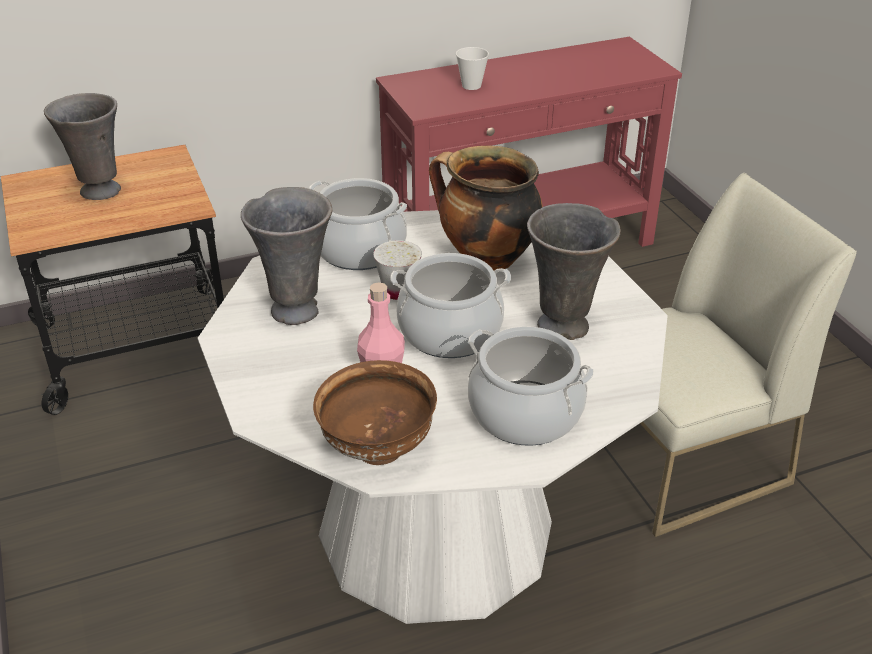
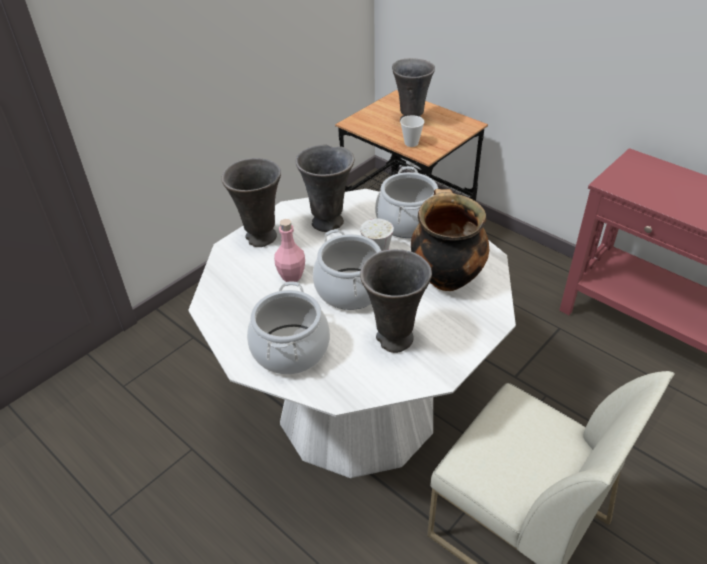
camera: 65 degrees right, 5 degrees up
brown bowl [313,360,437,465] -> none
cup [456,47,489,90] -> cup moved to [400,115,424,147]
none -> grey vase [221,158,281,247]

